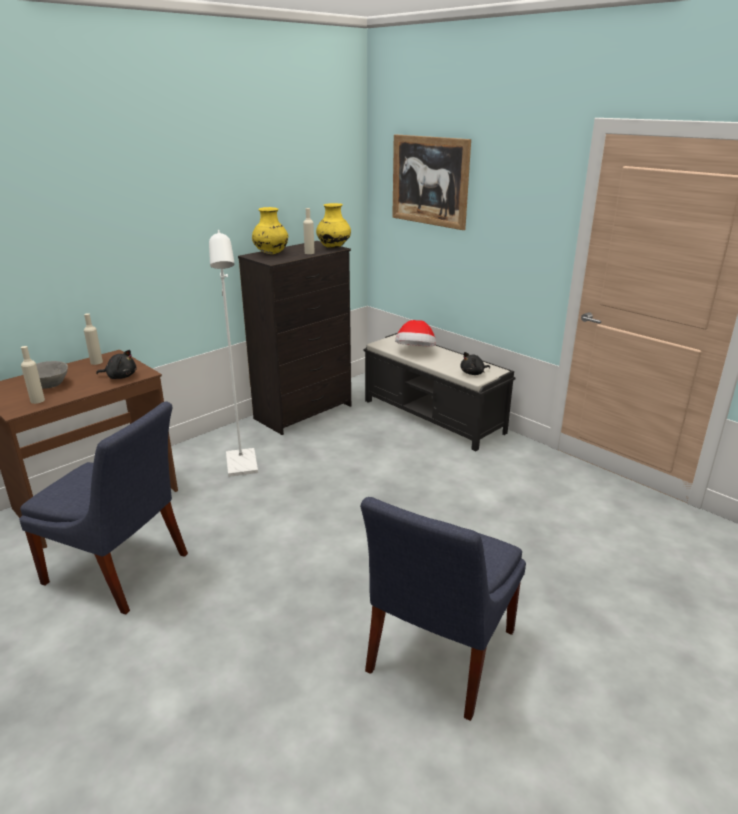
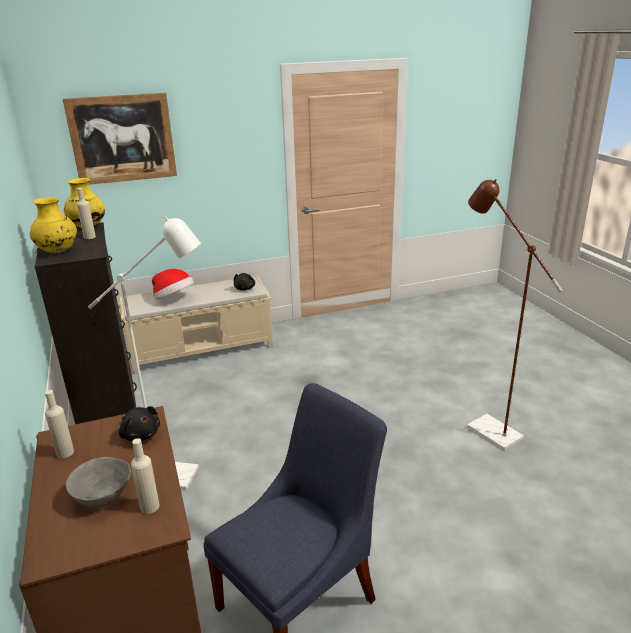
camera: 65 degrees left, 0 degrees up
black plush toy [96,350,137,379] -> black plush toy turned 105 degrees clockwise [119,406,160,441]
blue chair [360,497,526,721] -> brown floor lamp [467,179,563,451]
black bench [363,333,516,451] -> beige bench [119,276,273,374]

